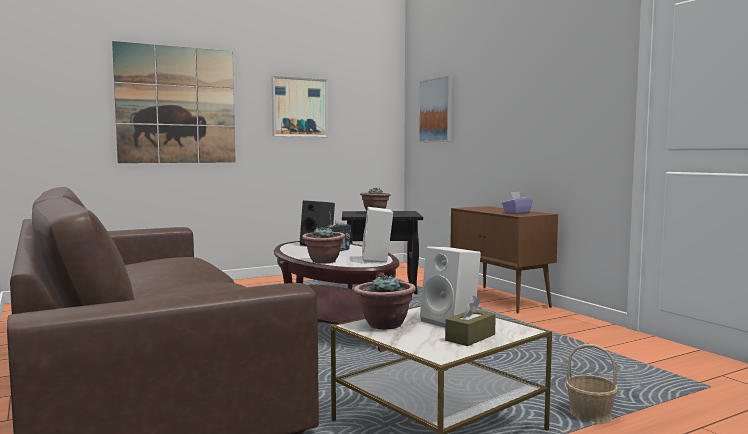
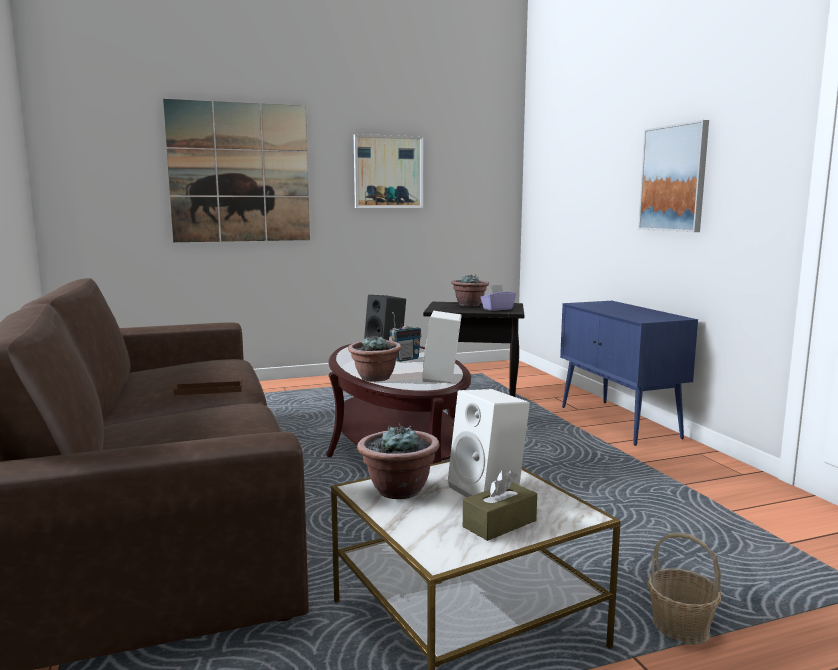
camera: 10 degrees right, 5 degrees up
picture [418,76,452,142] -> picture moved to [638,120,709,232]
brown cabinet [450,206,558,313] -> blue cabinet [560,301,698,446]
purple tissue box [502,192,533,214] -> purple tissue box moved to [480,285,516,311]
none -> brown tray [174,379,242,395]

